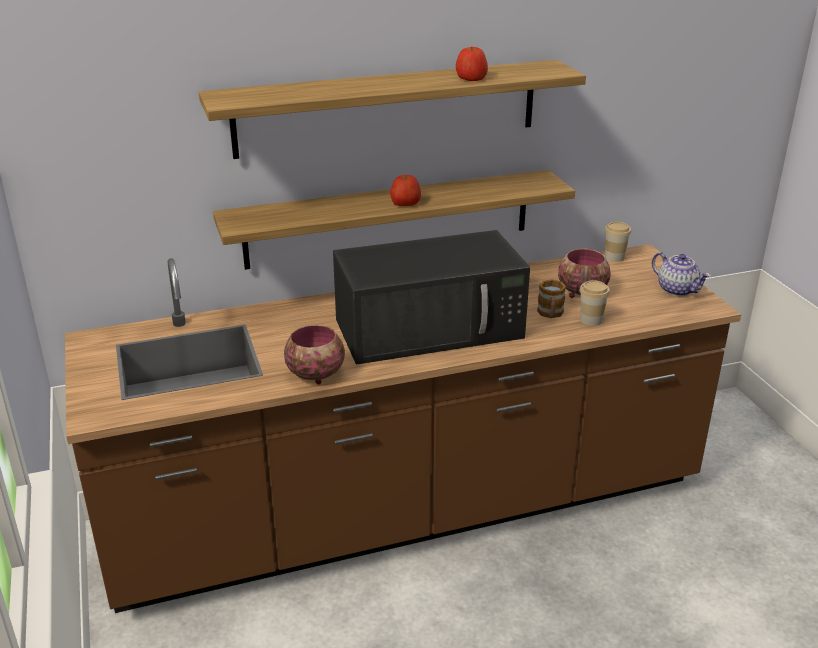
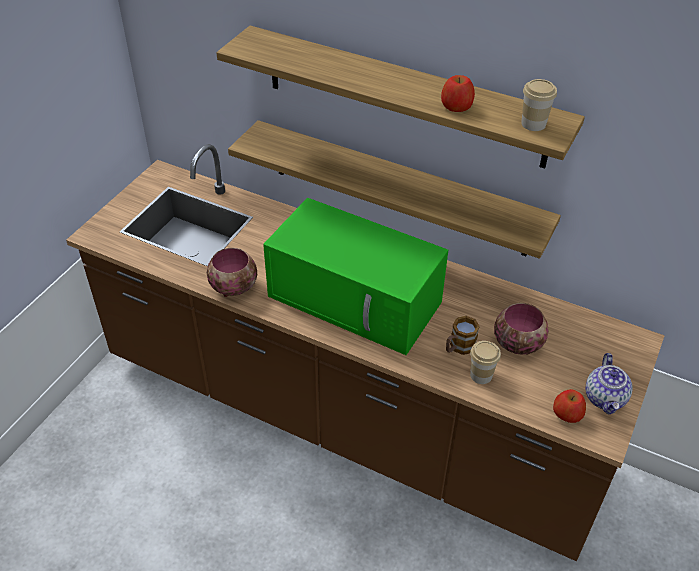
camera: 45 degrees right, 15 degrees up
black microwave [333,230,530,365] -> green microwave [263,198,448,355]
apple [390,175,421,206] -> apple moved to [553,389,586,423]
cup [605,222,631,262] -> cup moved to [521,79,557,131]

